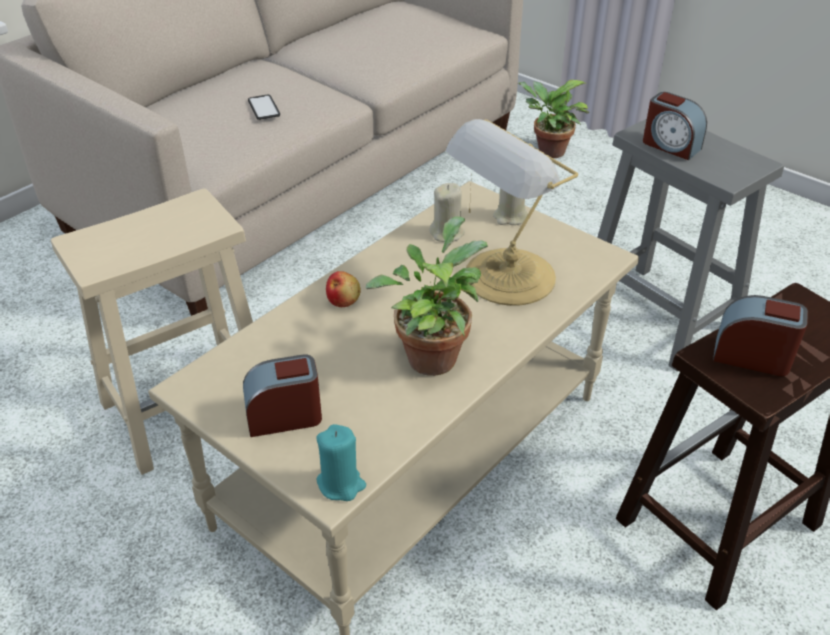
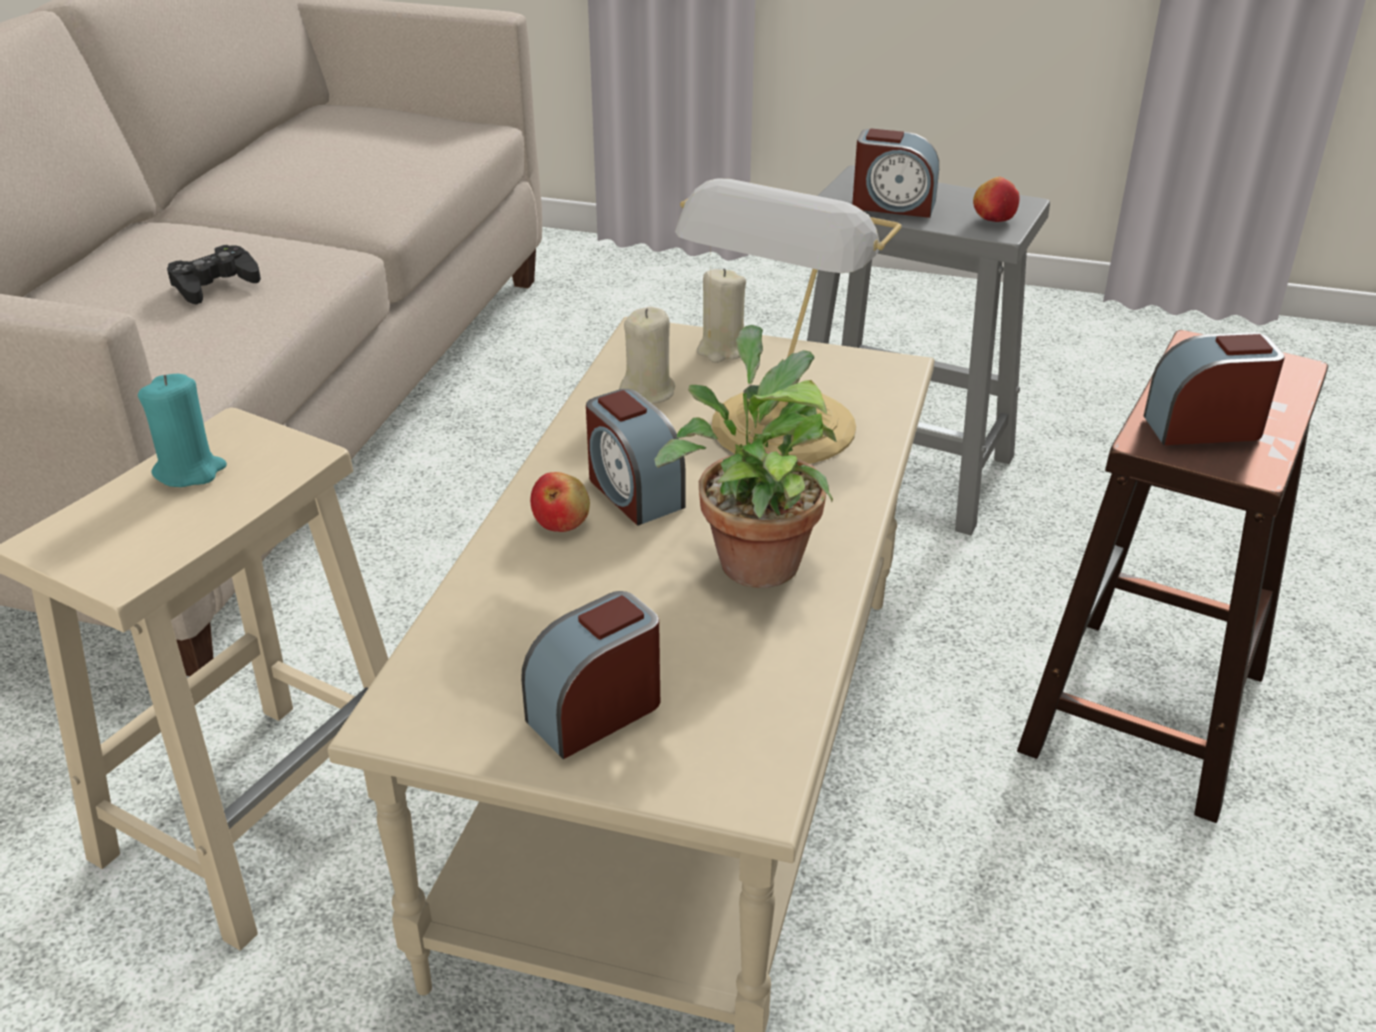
camera: 25 degrees left, 5 degrees down
phone [248,95,280,120] -> black game controller [167,245,261,305]
turquoise candle [316,424,366,501] -> turquoise candle moved to [138,374,227,487]
potted plant [518,80,589,158] -> none
none -> alarm clock [586,389,686,526]
none -> apple [973,177,1019,222]

